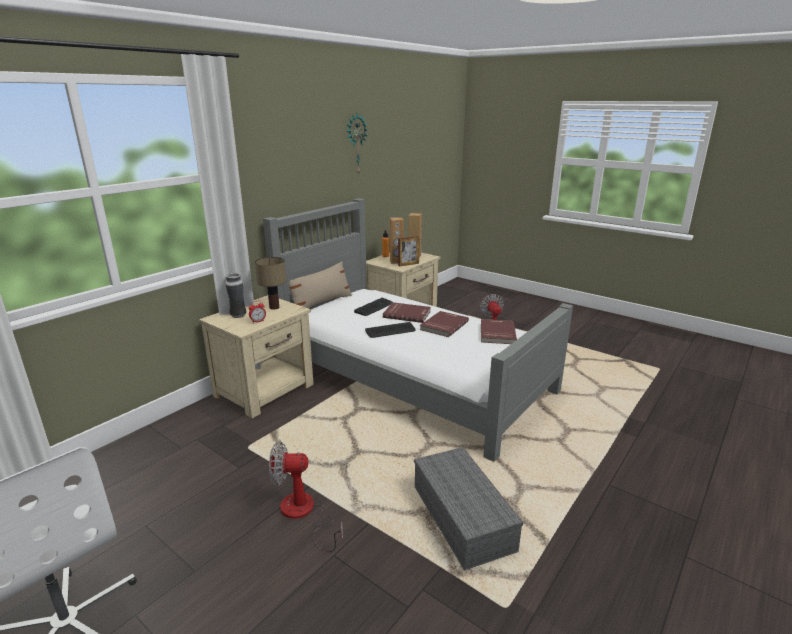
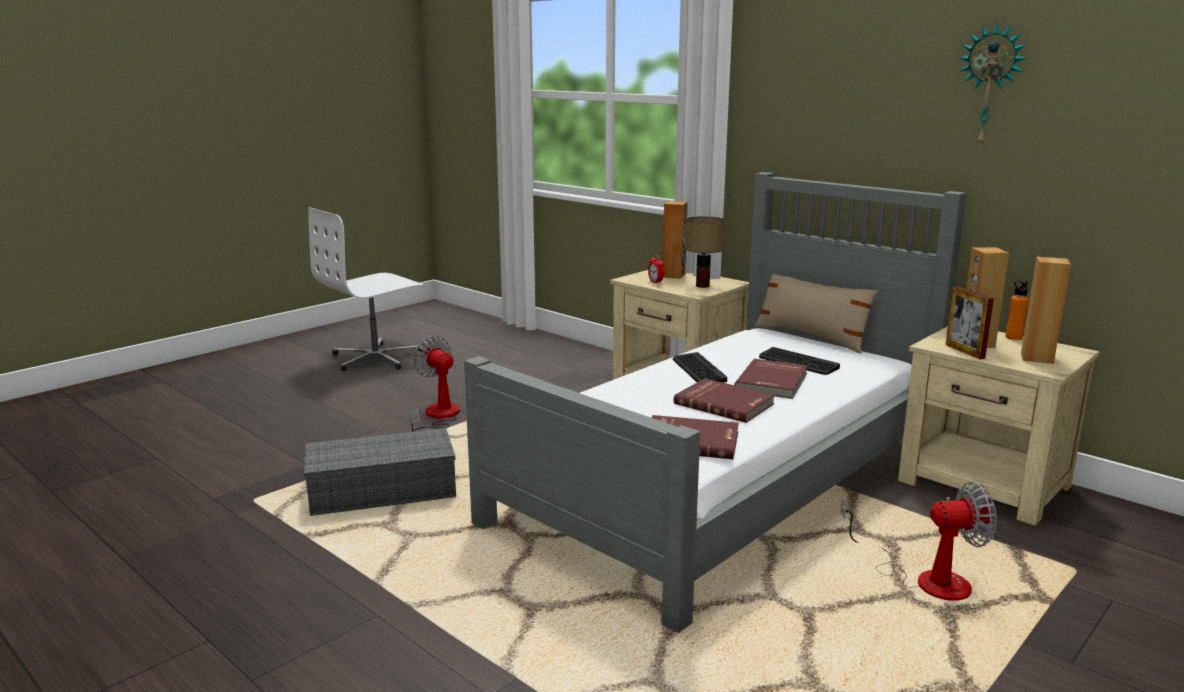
camera: 95 degrees right, 5 degrees down
vase [225,273,247,318] -> brown speaker [663,201,688,279]
fan [269,441,343,552] -> fan turned 45 degrees counterclockwise [411,336,460,432]

